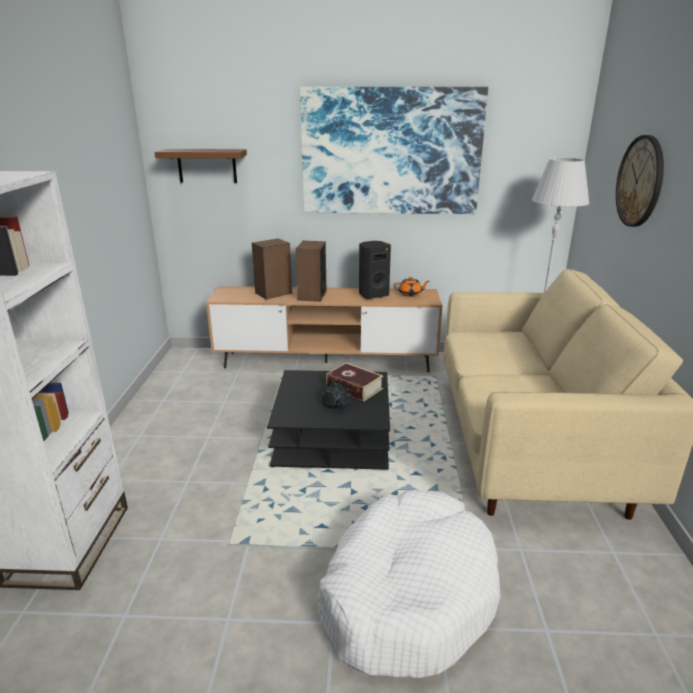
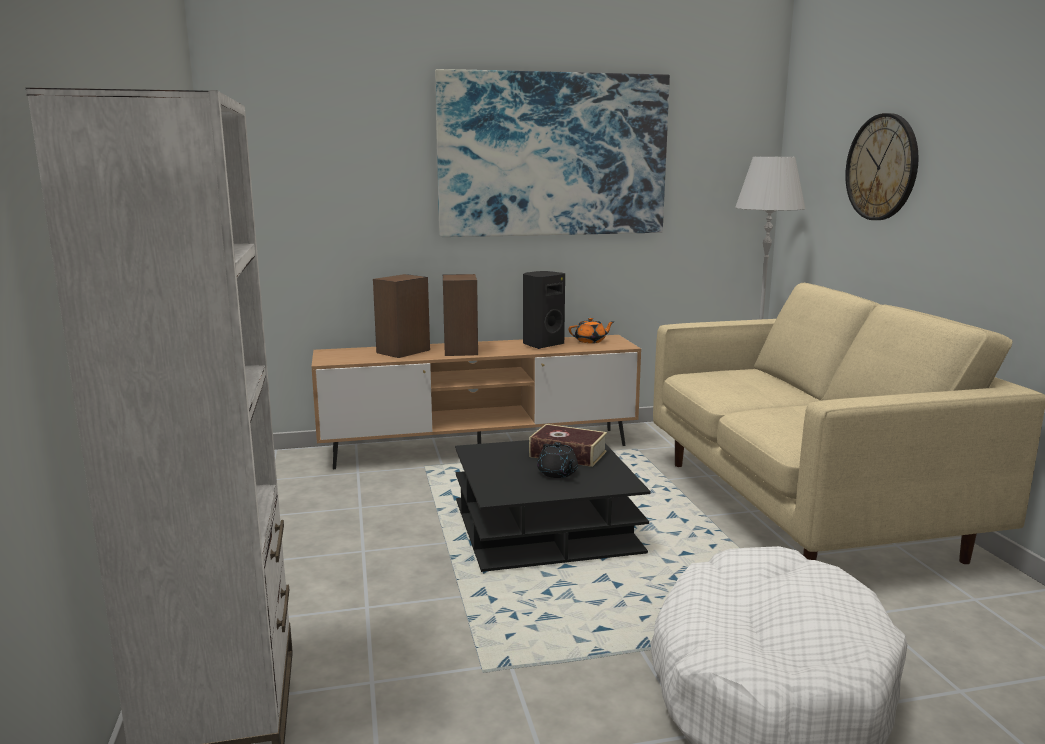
camera: 15 degrees left, 10 degrees down
brown shelf [154,149,247,183] -> none

